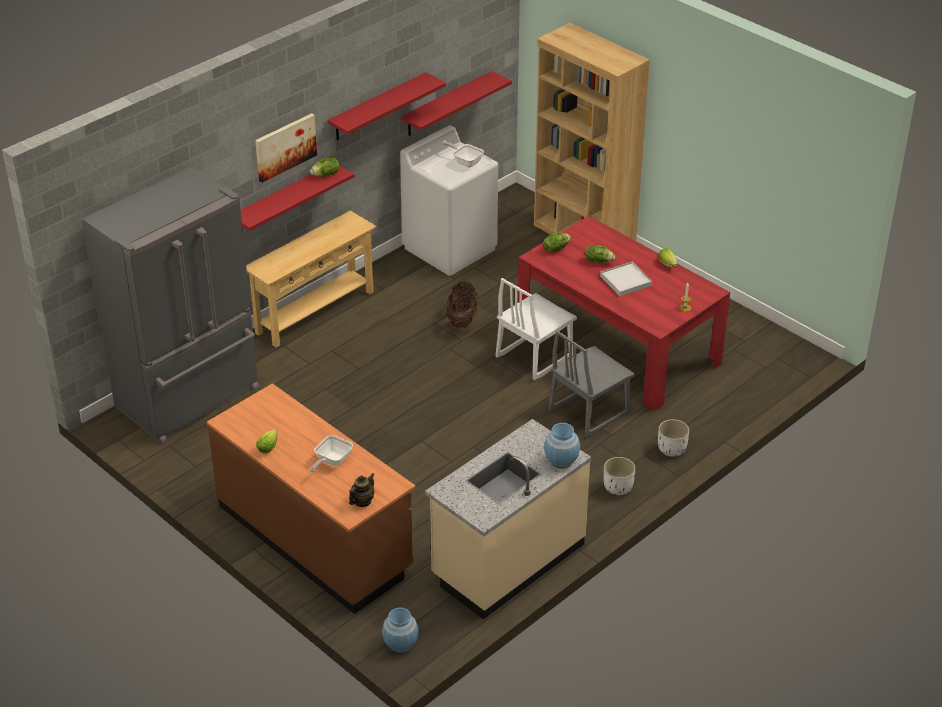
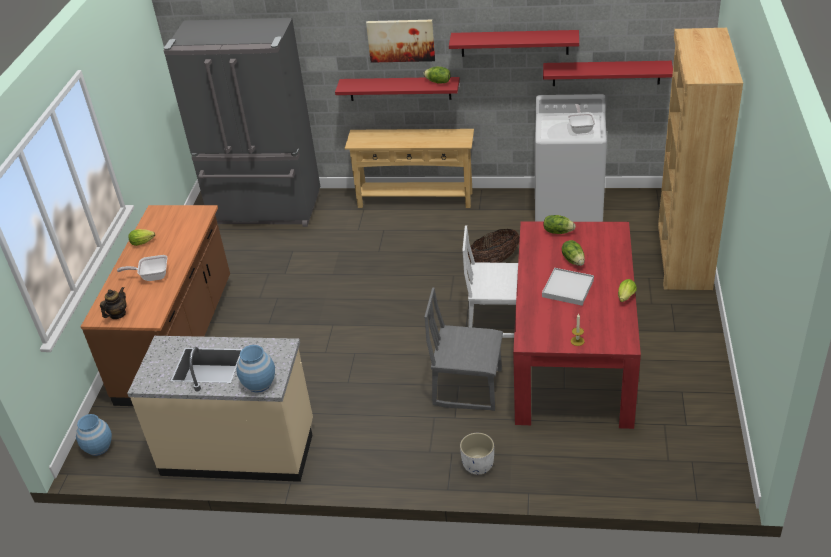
camera: 55 degrees right, 0 degrees up
teapot [349,473,375,507] -> teapot turned 60 degrees counterclockwise [100,287,127,319]
white planter [604,457,636,495] -> none

